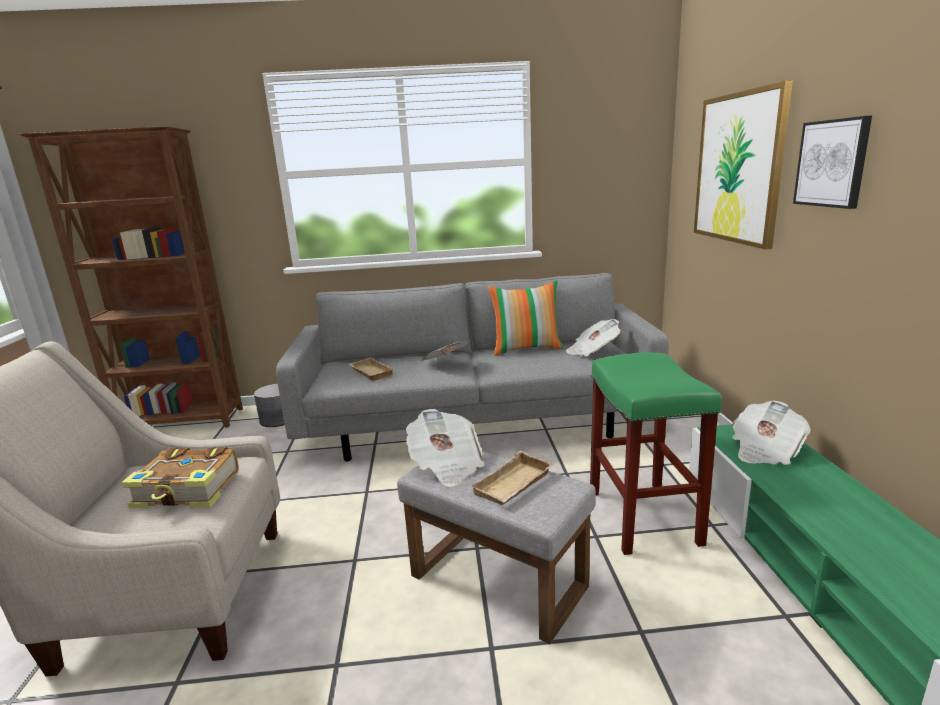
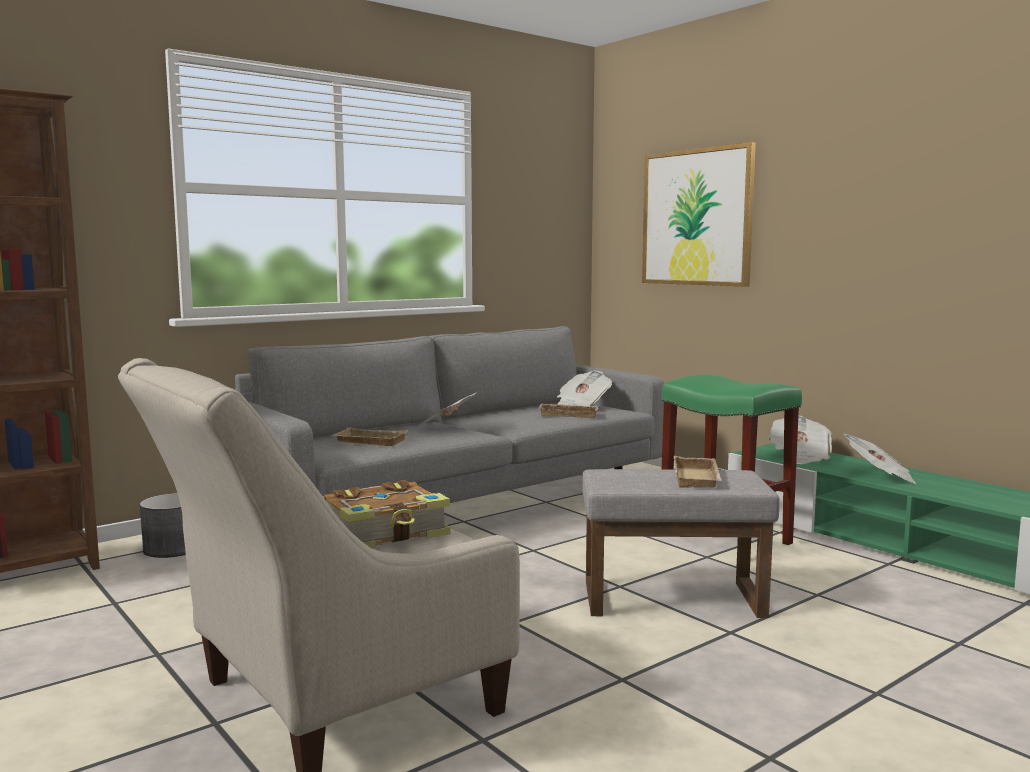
camera: 35 degrees left, 10 degrees down
newspaper [406,409,484,487] -> newspaper moved to [843,434,916,484]
pillow [488,280,564,356] -> none
picture [793,116,872,209] -> none
none -> beige tray [538,404,599,418]

